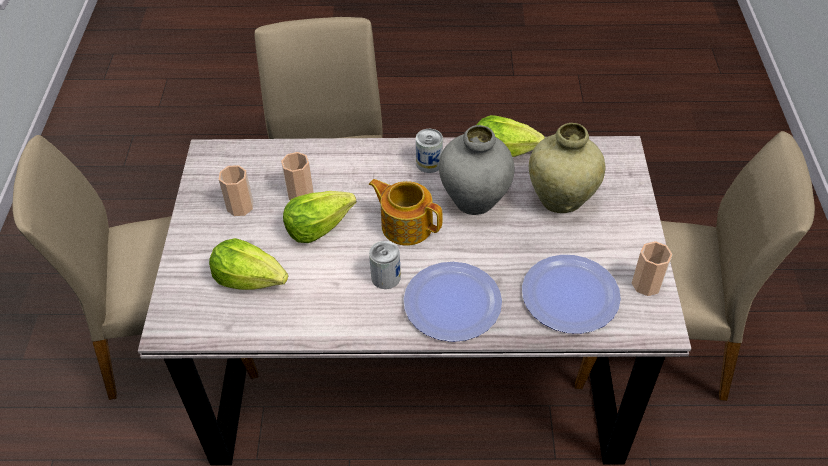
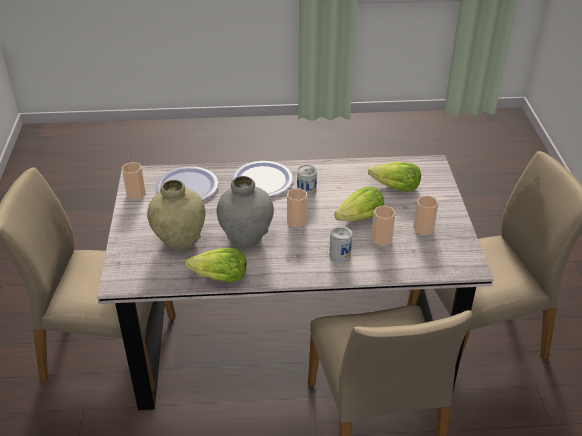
camera: 175 degrees right, 10 degrees down
teapot [369,179,443,246] -> cup [287,188,307,227]
can [416,129,443,173] -> can moved to [329,226,352,262]

